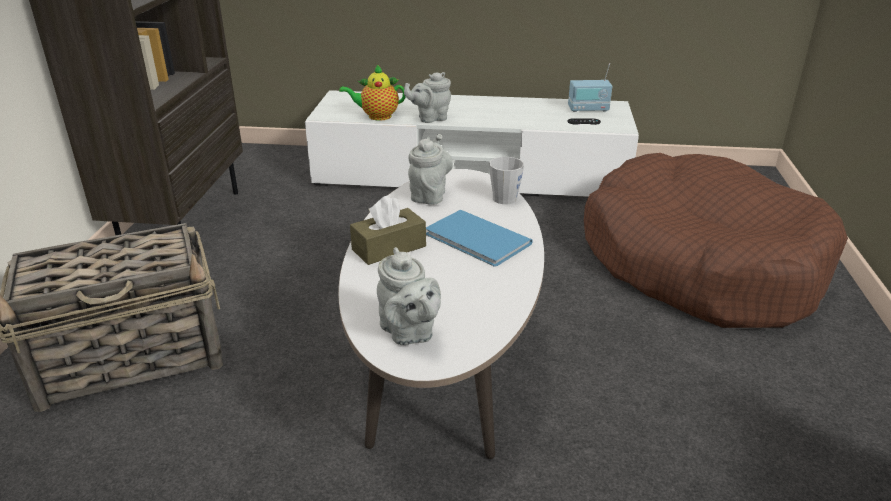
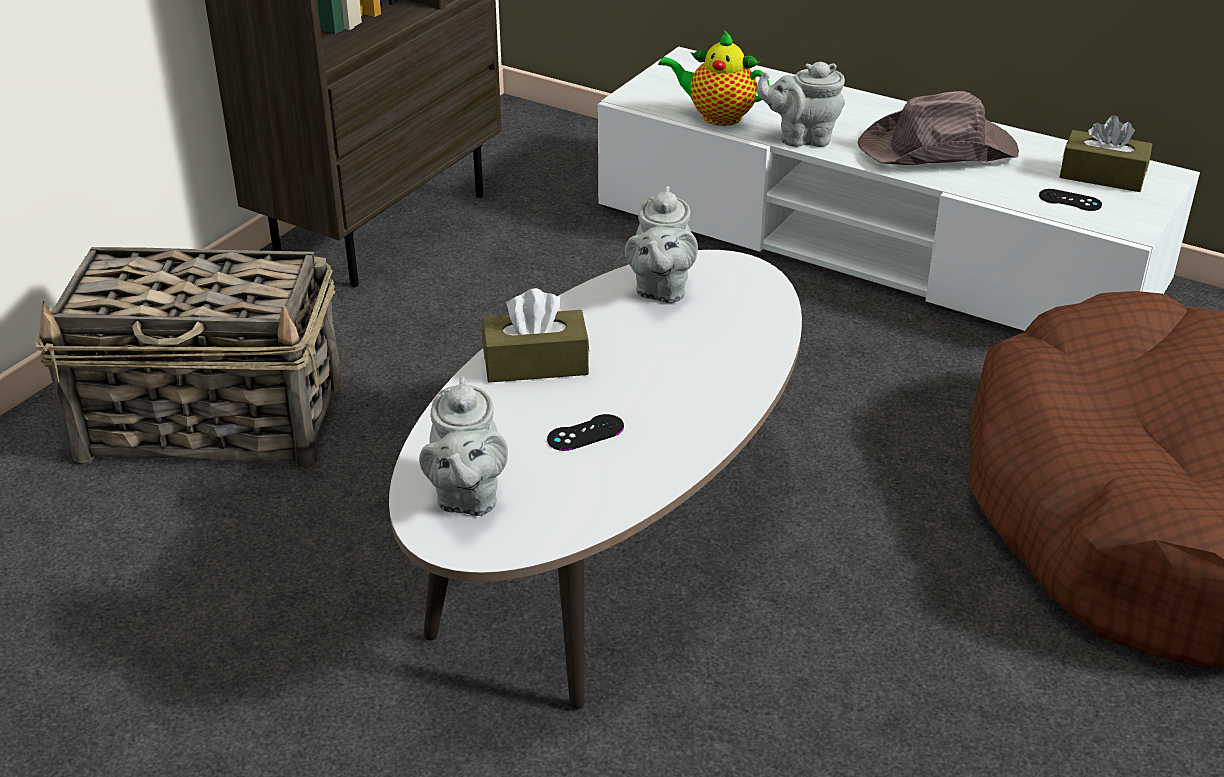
camera: 25 degrees right, 5 degrees up
grey teapot [408,134,453,205] -> grey teapot turned 150 degrees clockwise [625,186,698,303]
blue book [426,210,533,267] -> none
grey mug [489,157,524,204] -> none
radio [568,63,612,112] -> brown tissue box [1060,115,1152,192]
none -> black game controller [547,414,624,451]
none -> brown hat [858,91,1019,165]

